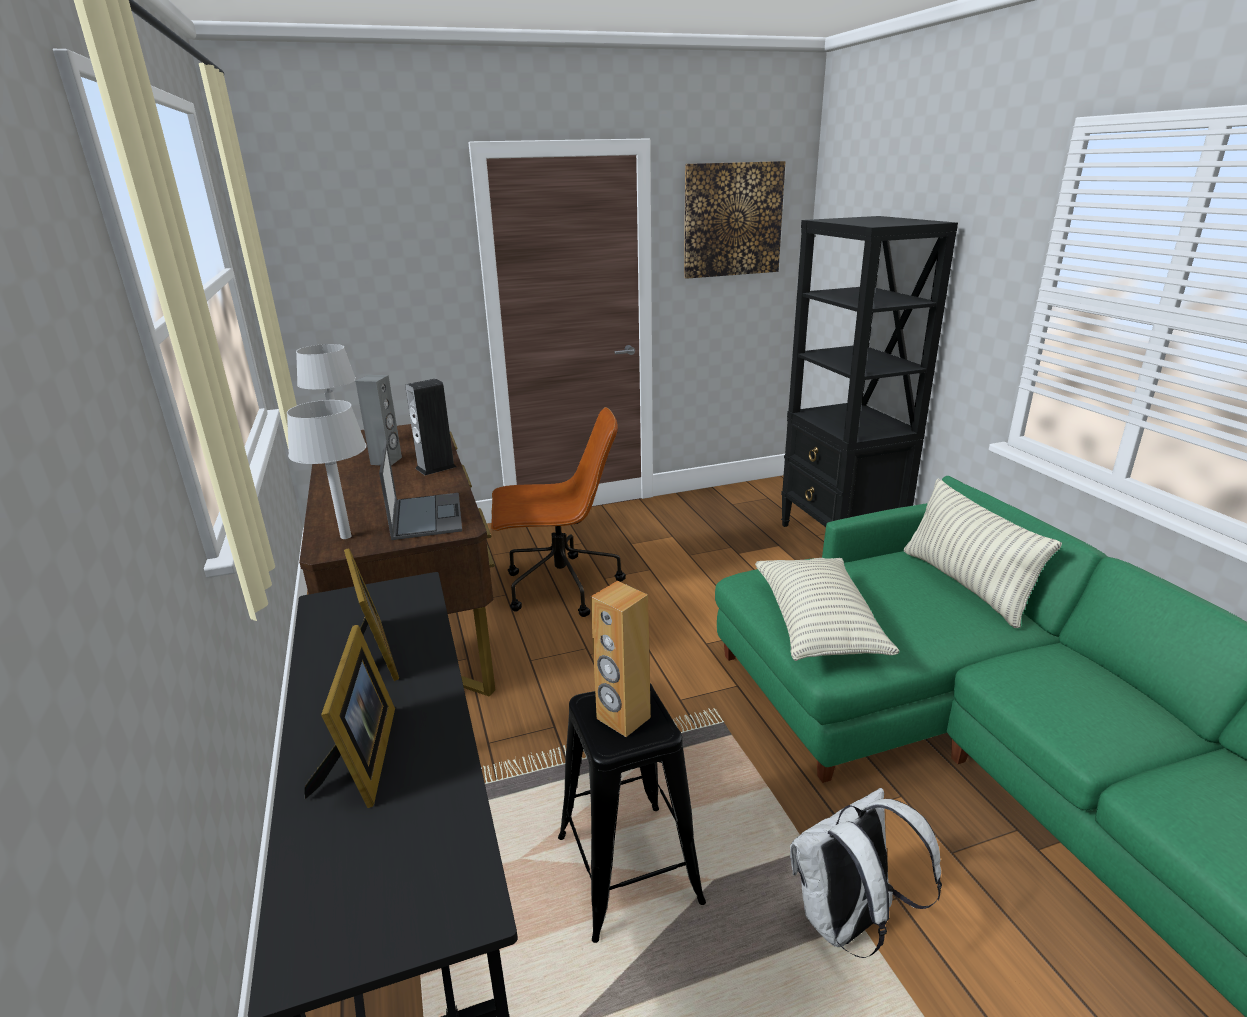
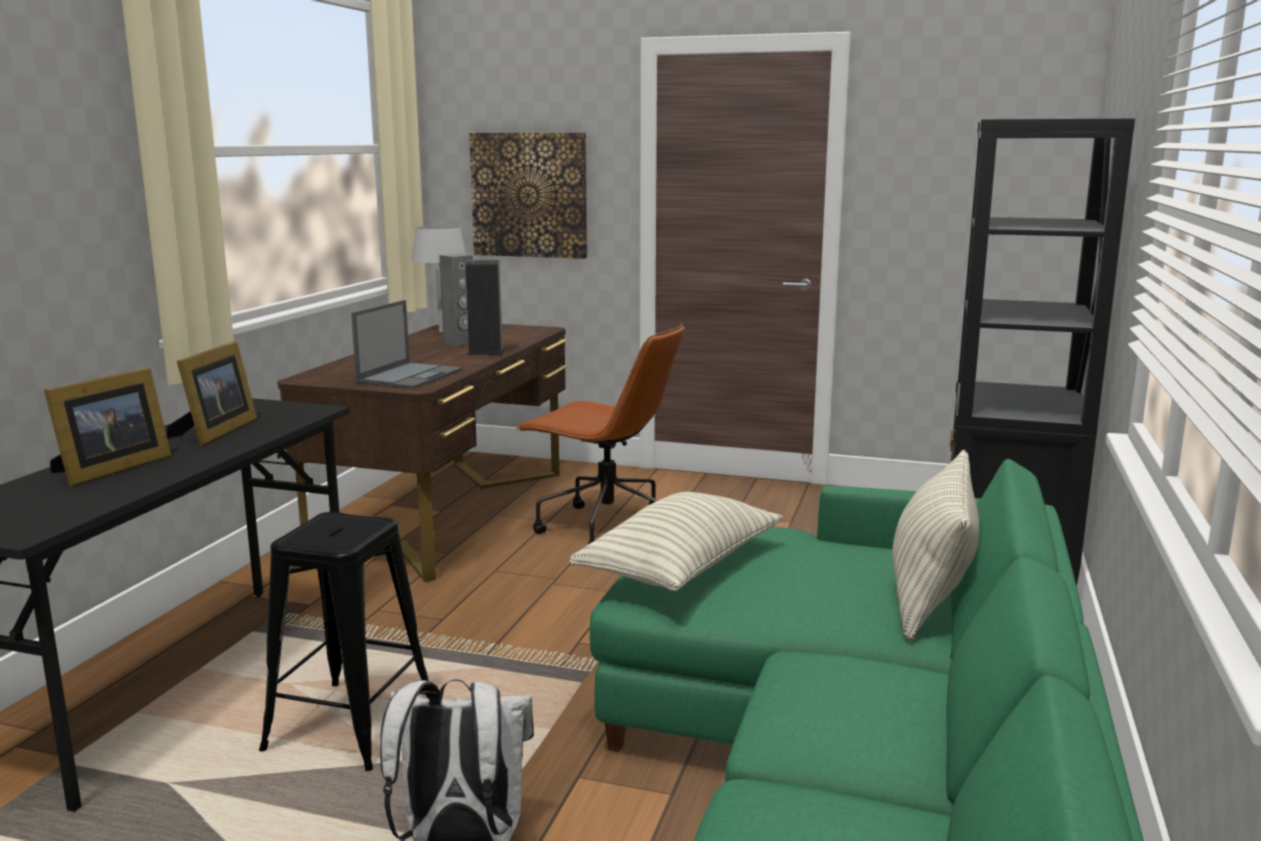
camera: 35 degrees right, 10 degrees down
grey table lamp [287,400,367,539] -> none
brown speaker [590,581,651,737] -> none
picture [684,161,785,279] -> picture moved to [469,133,587,259]

